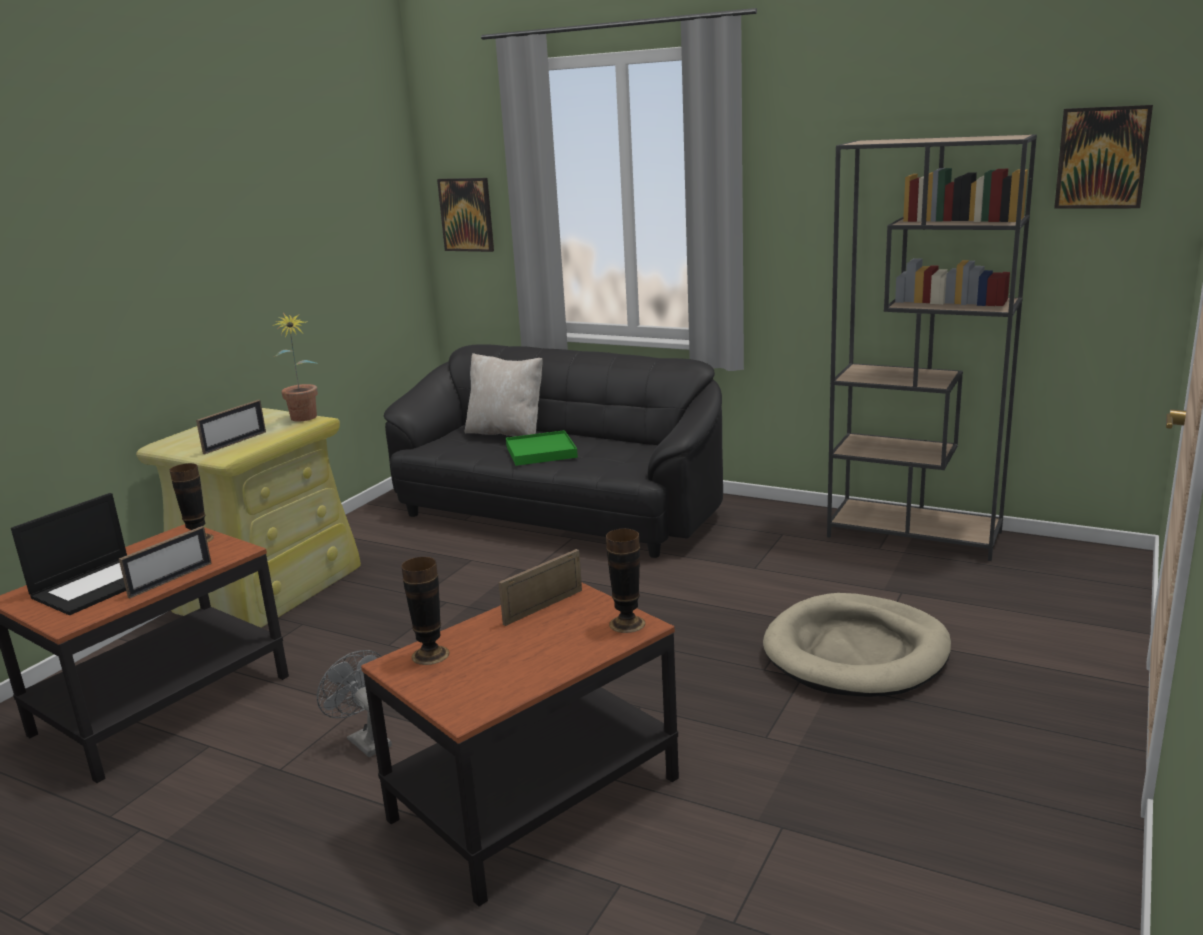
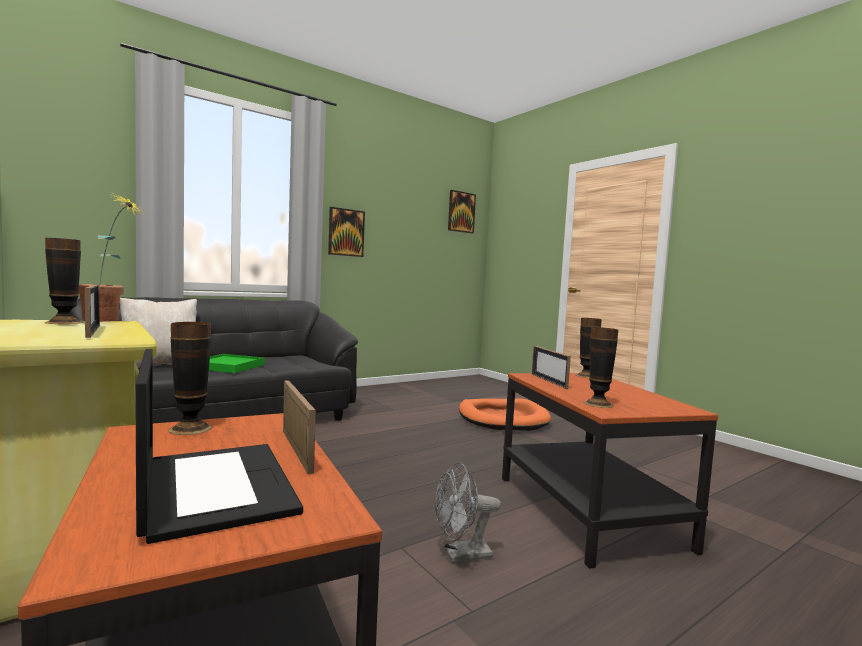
camera: 65 degrees left, 15 degrees down
picture [437,178,494,252] -> picture moved to [328,207,365,257]
beige dog bed [763,593,951,697] -> orange dog bed [459,398,551,431]
bookcase [827,134,1037,561] -> none
none -> vase [45,238,84,324]

